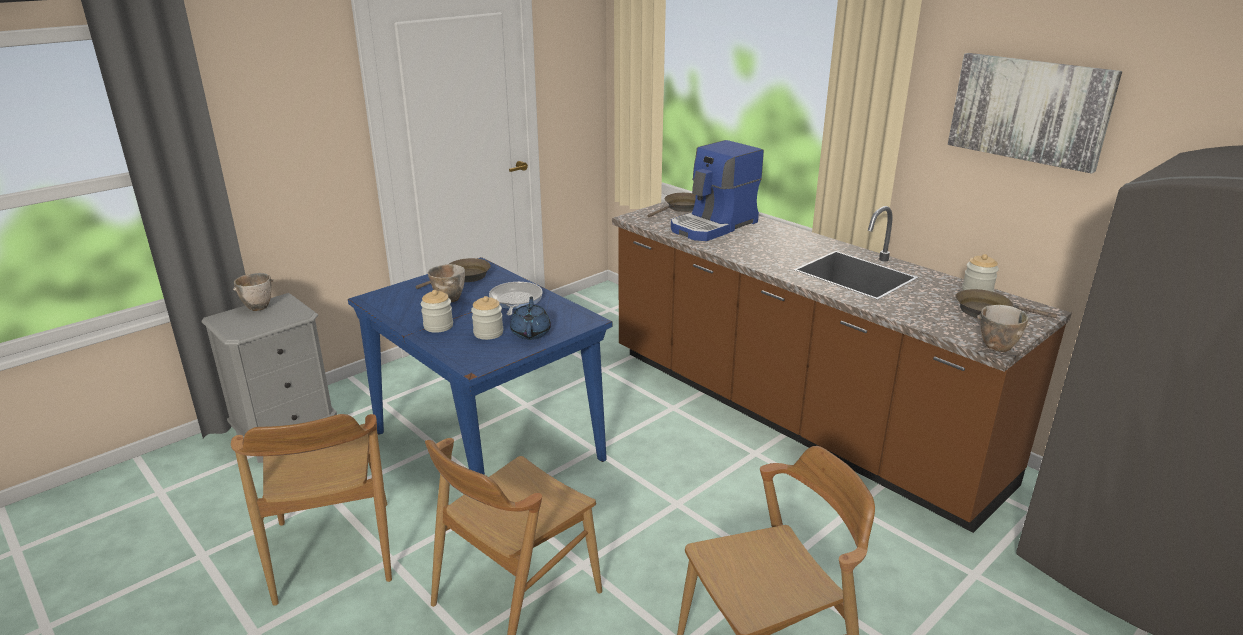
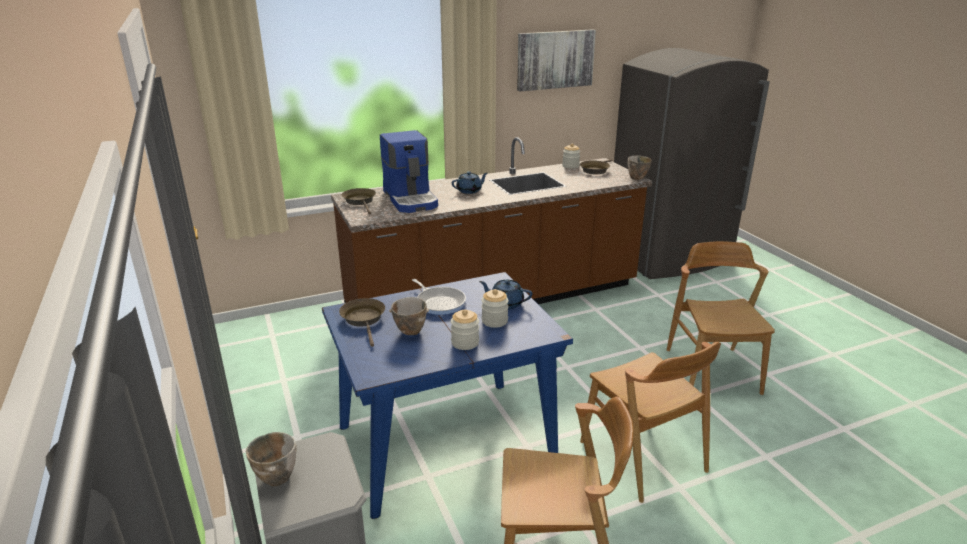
camera: 70 degrees left, 0 degrees up
frying pan [489,282,543,315] -> frying pan turned 150 degrees counterclockwise [412,279,466,315]
none -> blue teapot [452,171,488,194]

